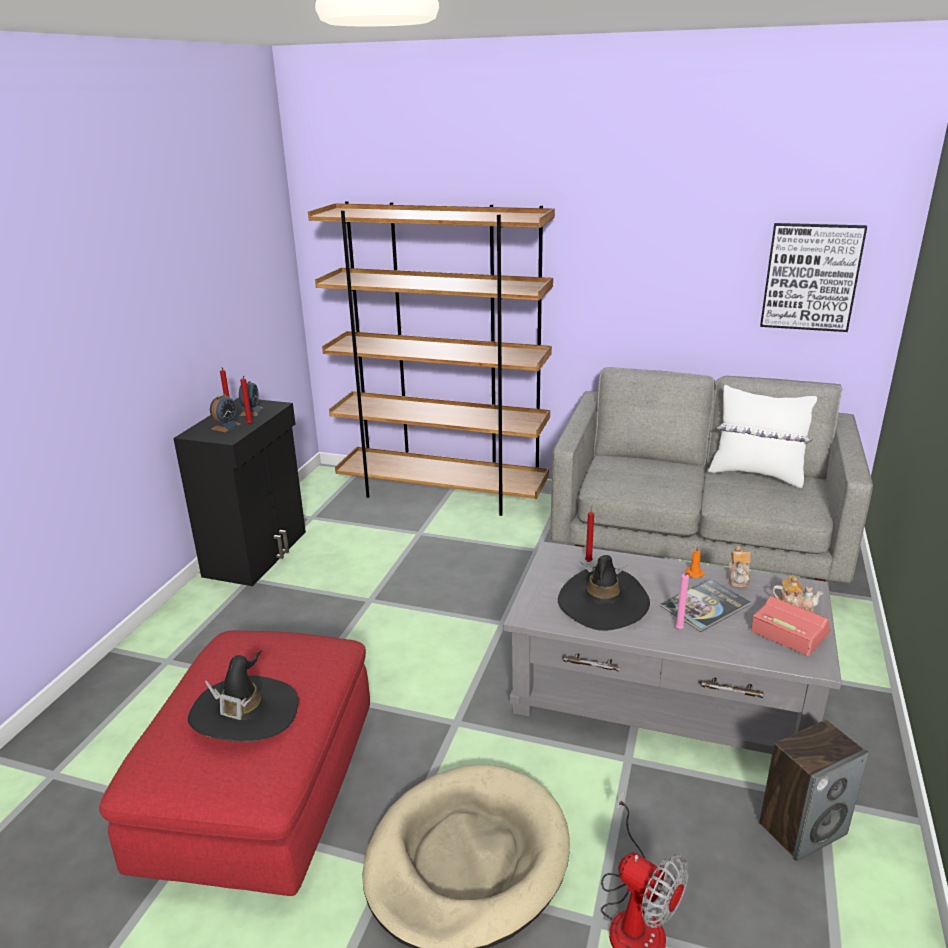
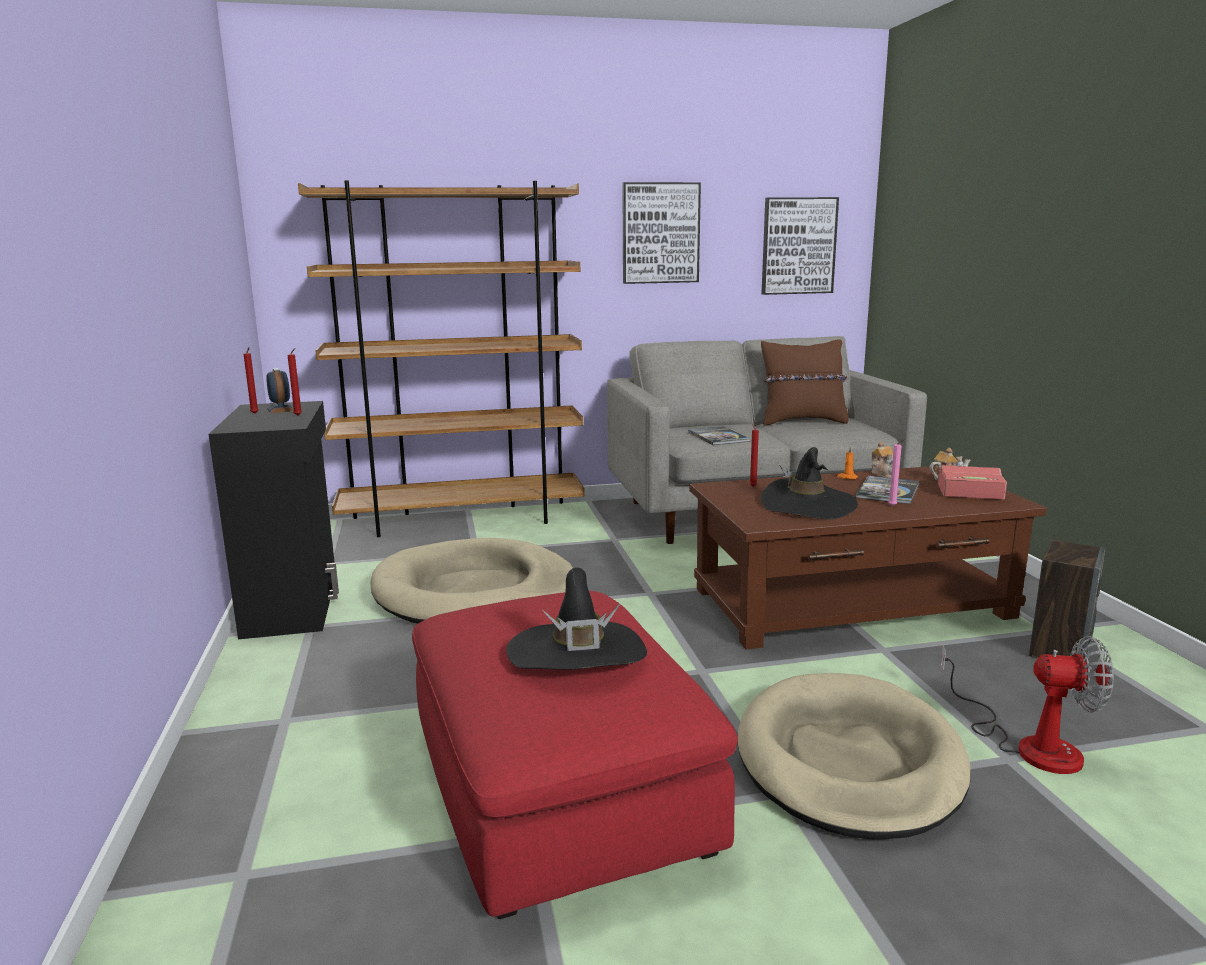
camera: 30 degrees left, 10 degrees down
alarm clock [210,394,241,432] -> none
grey coffee table [503,541,842,754] -> brown coffee table [689,466,1047,649]
white pillow [708,385,817,488] -> brown pillow [761,339,849,425]
none -> beige dog bed [370,538,573,624]
none -> picture [622,182,701,284]
none -> book [688,426,751,445]

